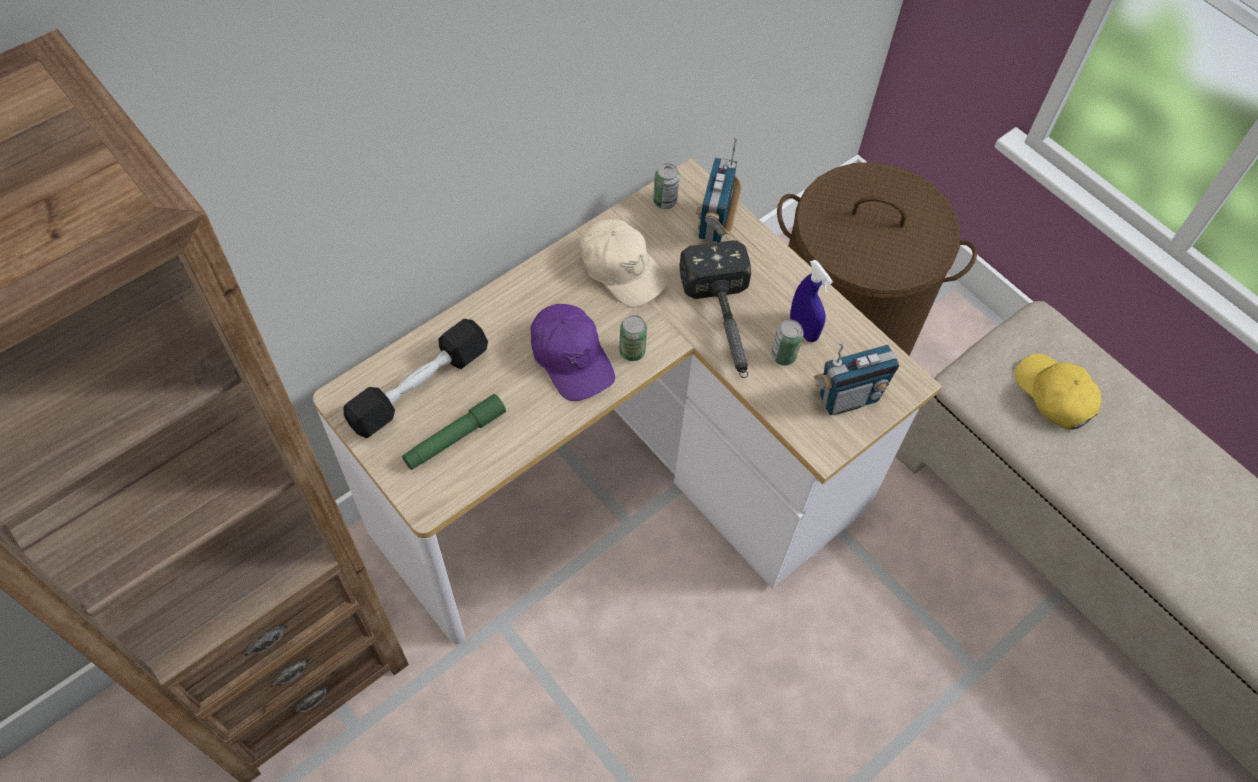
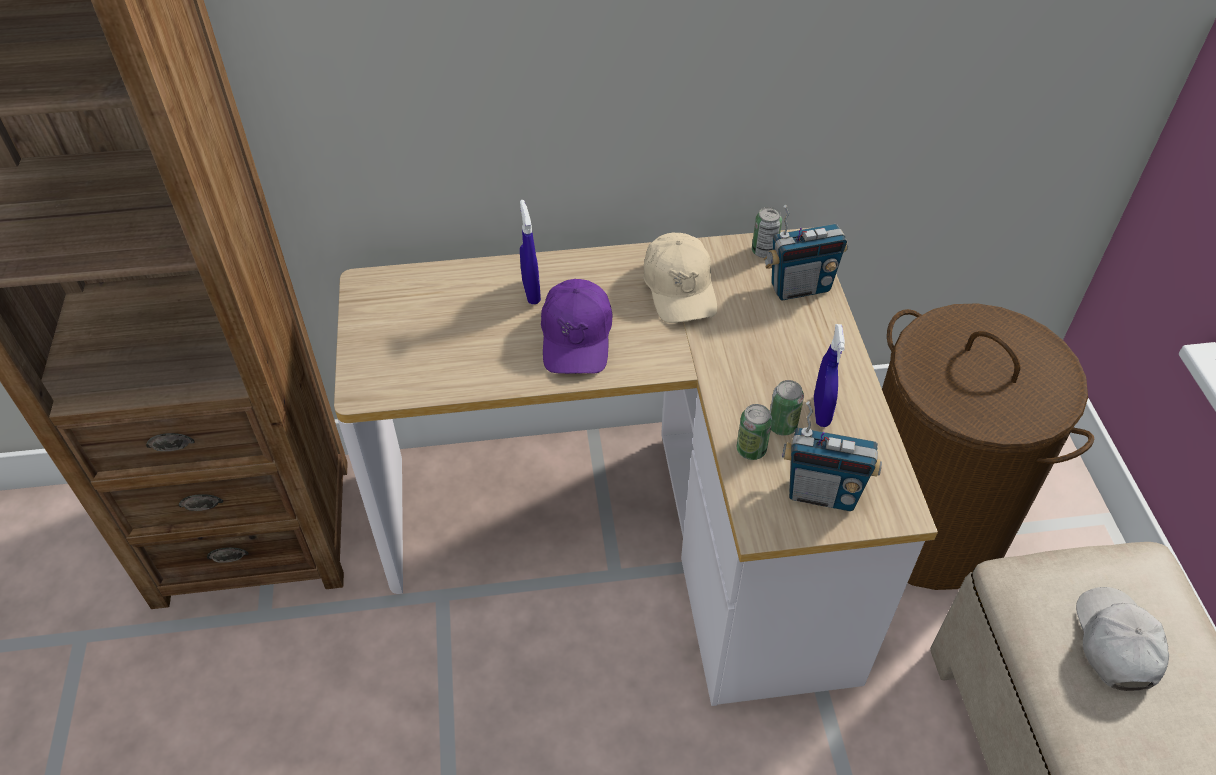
camera: 35 degrees right, 10 degrees down
black dumbbell [343,319,488,438] -> none
green flashlight [402,394,506,470] -> none
can [619,315,647,361] -> can moved to [737,404,772,460]
hammer [679,240,751,378] -> none
radio [696,137,742,242] -> radio turned 150 degrees counterclockwise [764,205,848,300]
yellow cap [1014,354,1101,430] -> white cap [1076,587,1169,691]
none -> blue spray bottle [520,200,541,304]

